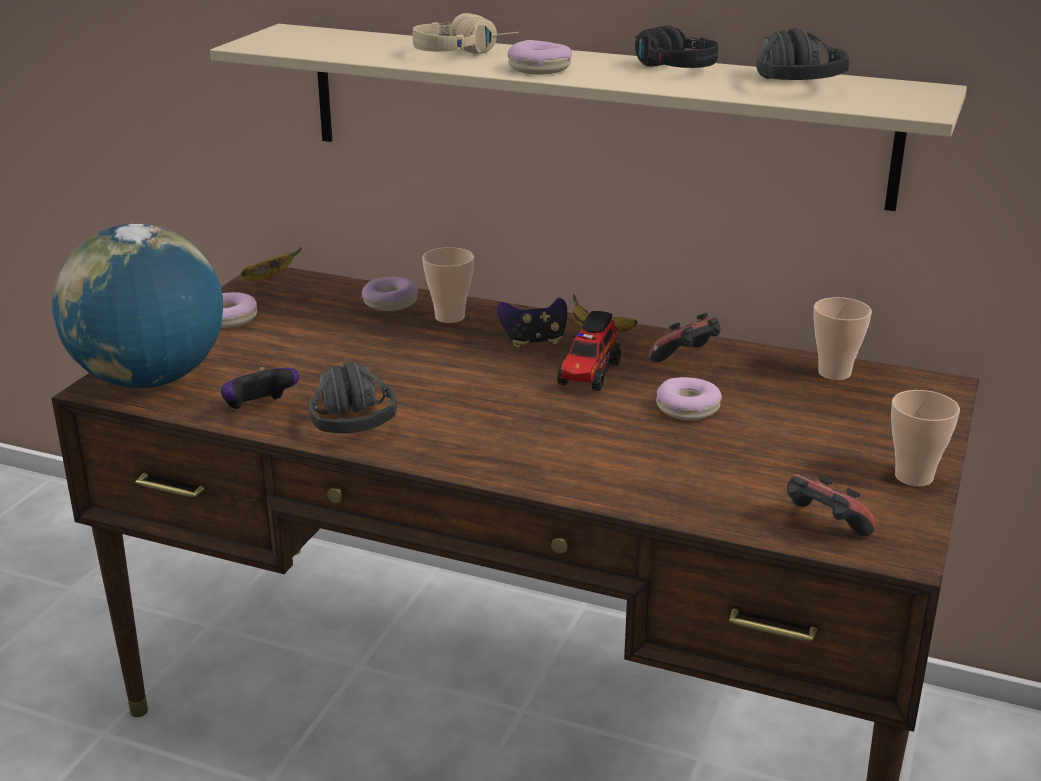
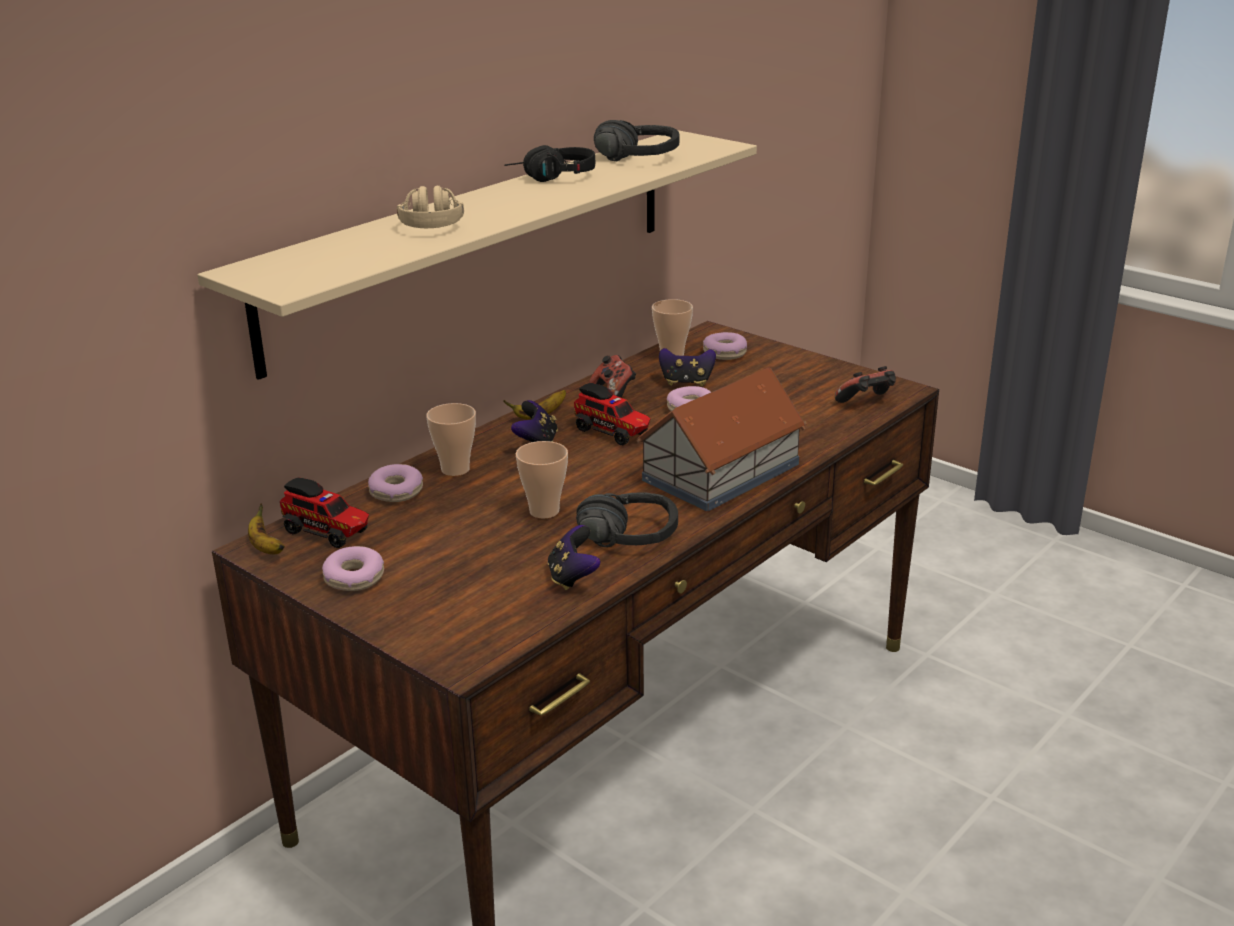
camera: 70 degrees left, 0 degrees up
globe [52,224,223,388] -> none
donut [508,40,572,74] -> donut moved to [703,332,747,360]
cup [891,390,960,487] -> cup moved to [515,441,568,519]
none -> toy truck [280,477,369,548]
none -> toy house [637,367,807,511]
none -> game controller [659,348,716,386]

